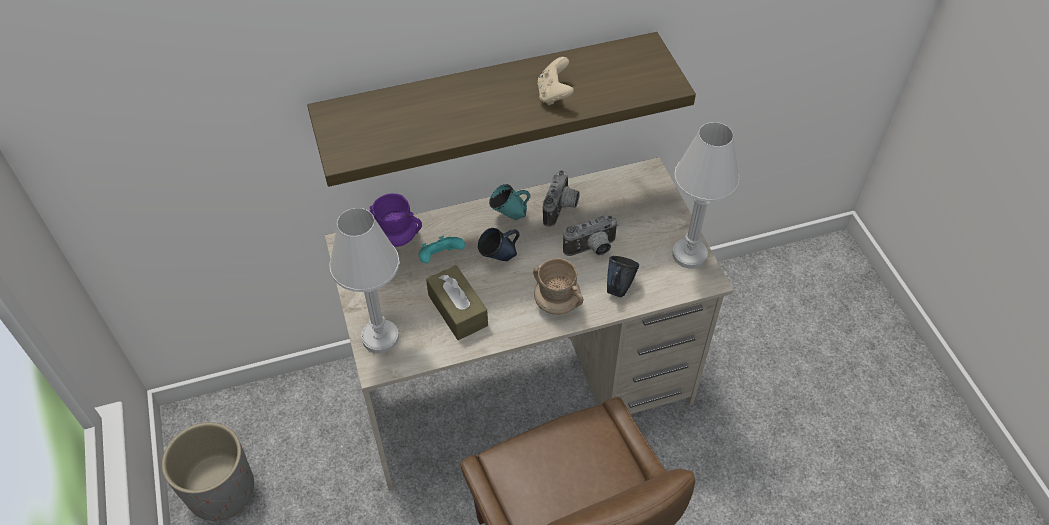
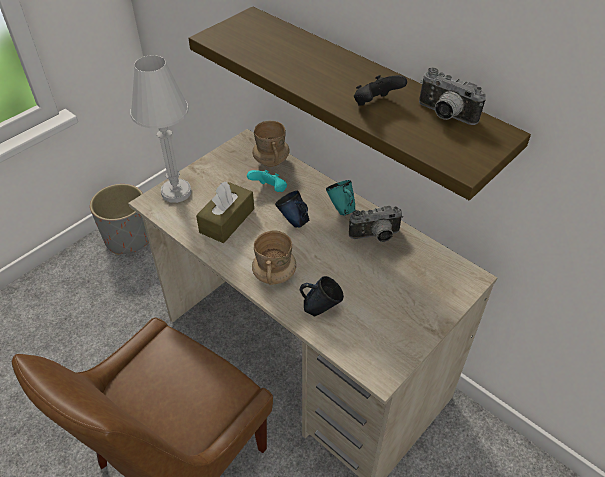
camera: 60 degrees right, 5 degrees down
purple mug [368,193,422,247] -> beige mug [252,121,289,167]
beige game controller [537,57,574,106] -> black game controller [354,75,407,106]
camera [563,215,619,256] -> camera moved to [419,67,486,125]
white table lamp [672,122,739,269] -> none

